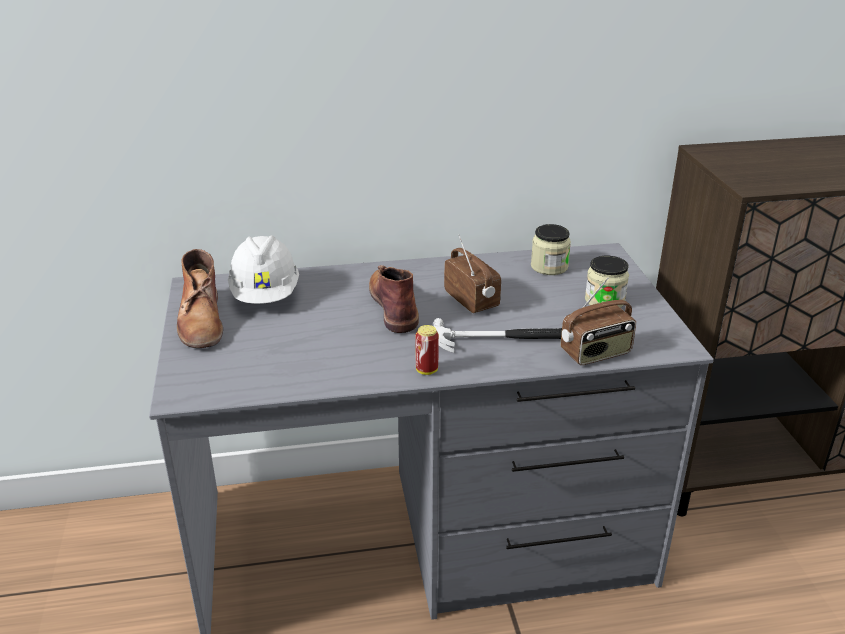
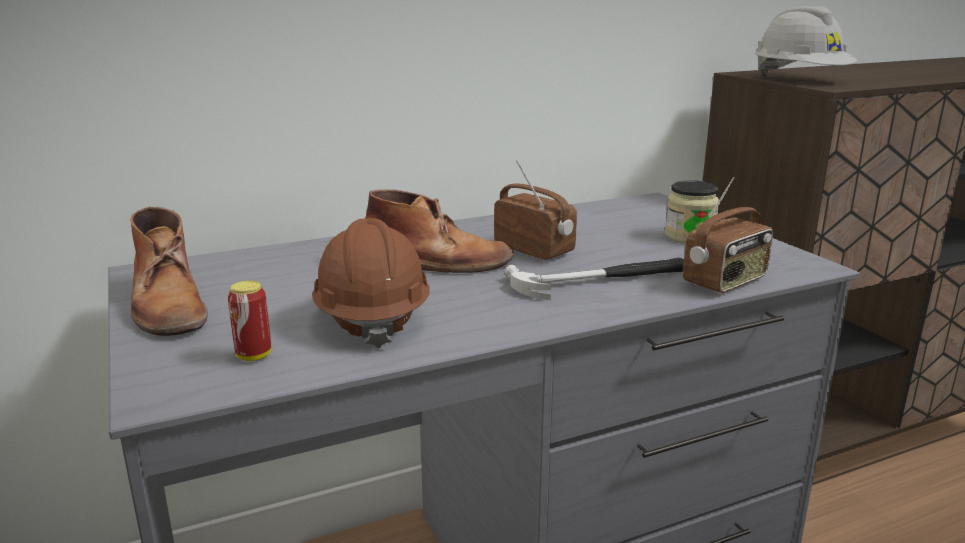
camera: 15 degrees left, 10 degrees down
white hard hat [228,235,299,304] -> white hard hat moved to [755,6,857,74]
brown boot [369,265,419,333] -> brown boot turned 120 degrees clockwise [366,189,514,273]
can [416,325,439,375] -> can moved to [228,280,271,361]
jar [531,224,571,275] -> none
none -> brown hard hat [312,218,430,348]

